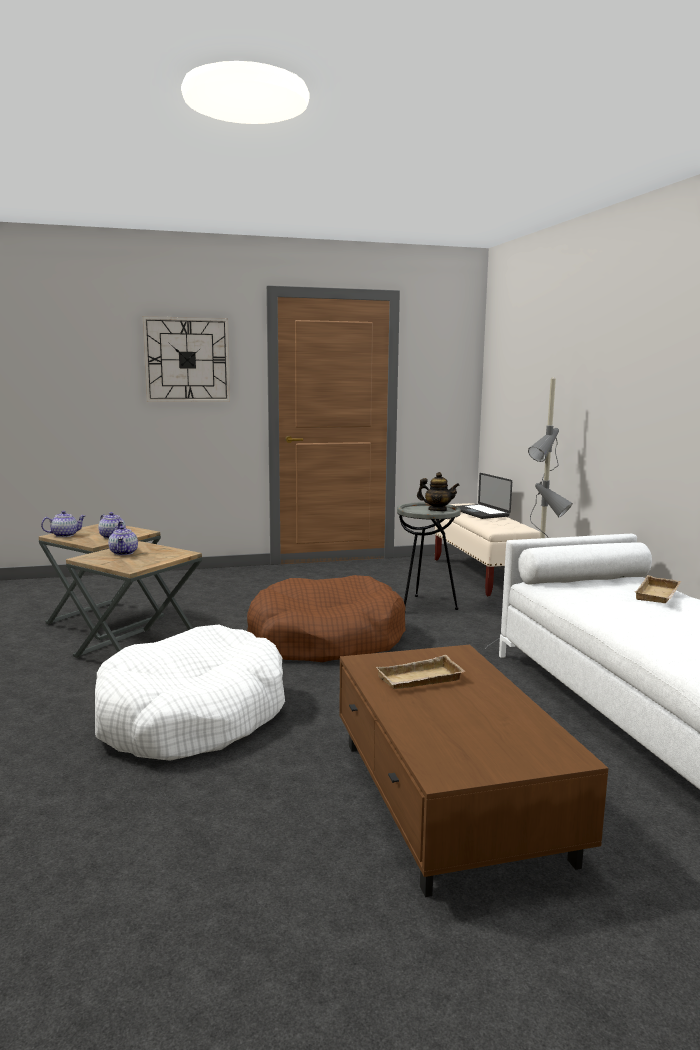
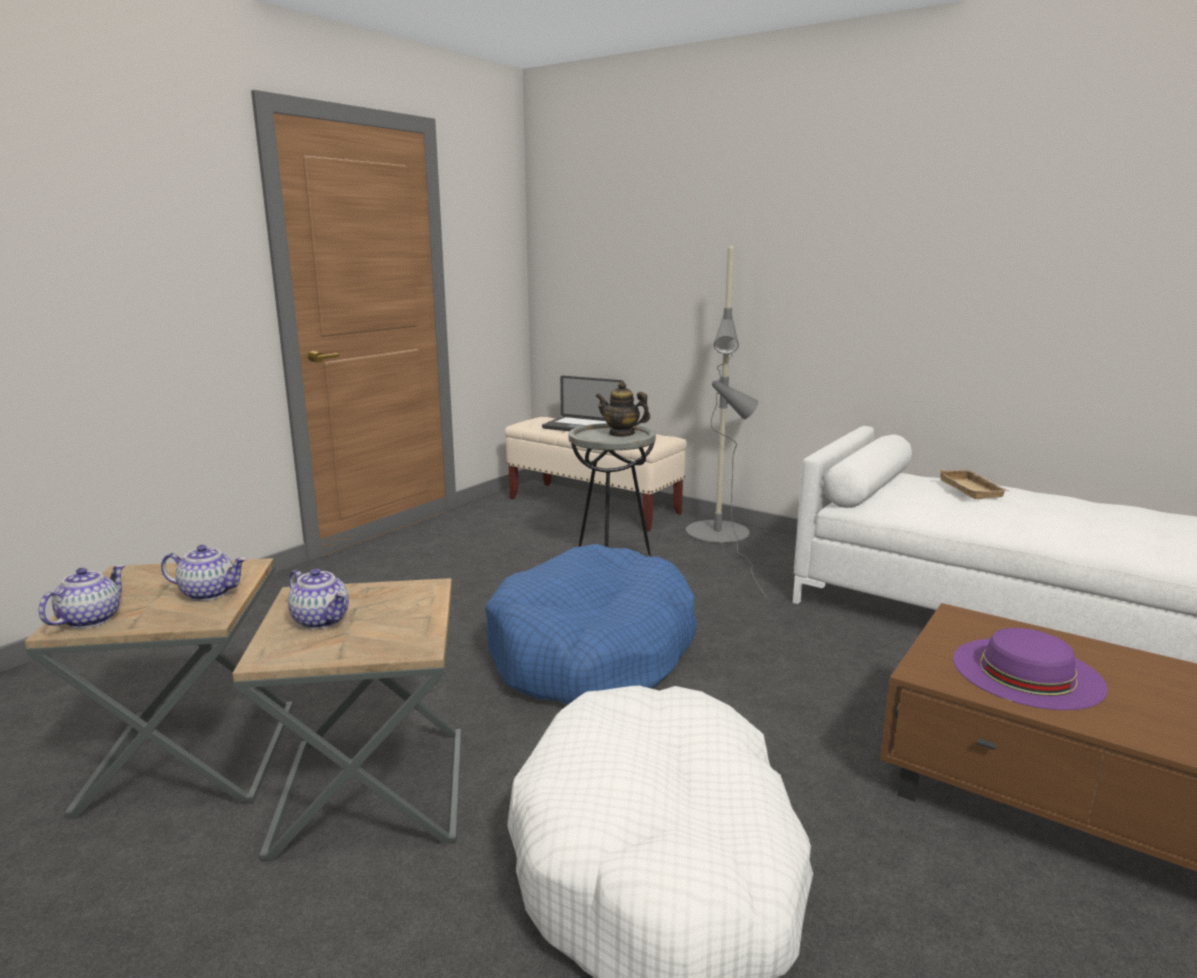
camera: 40 degrees left, 5 degrees up
wall clock [143,316,230,402] -> none
brown dog bed [247,575,406,662] -> blue dog bed [485,544,697,704]
beige tray [376,655,465,689] -> purple hat [953,628,1108,710]
teapot [417,472,460,511] -> teapot turned 135 degrees counterclockwise [595,382,650,437]

